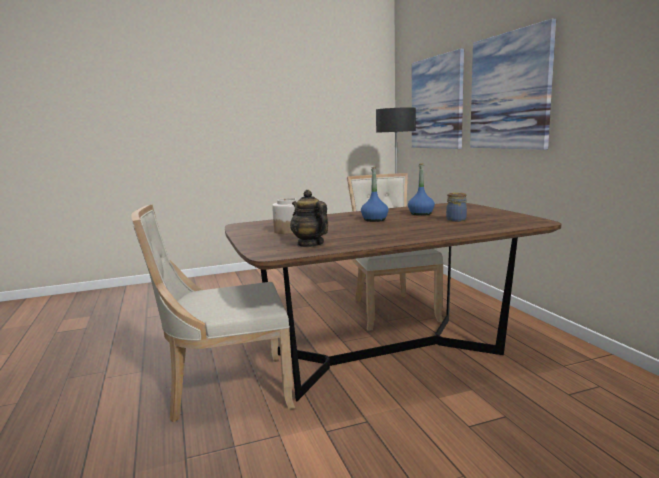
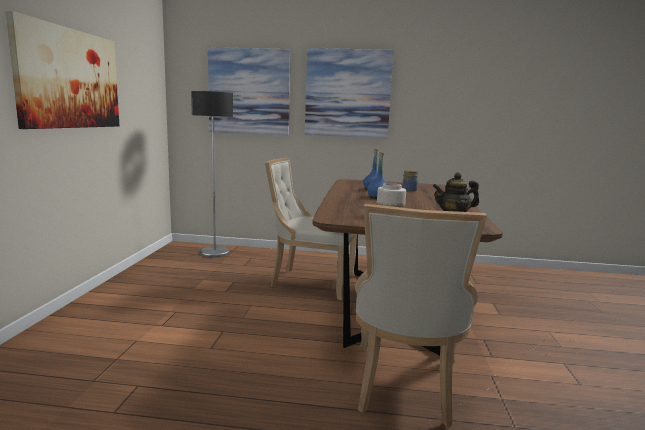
camera: 65 degrees left, 0 degrees up
none -> picture [6,11,119,129]

